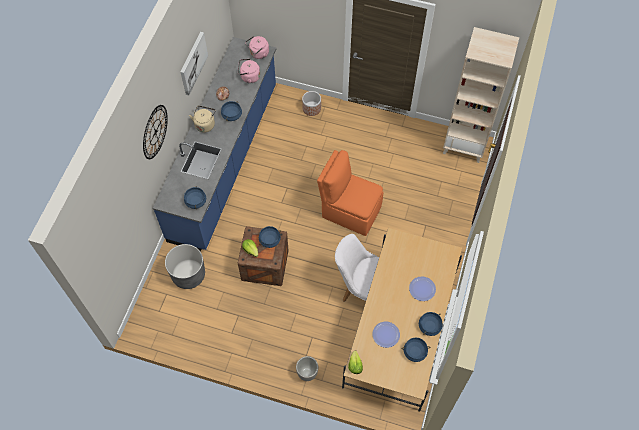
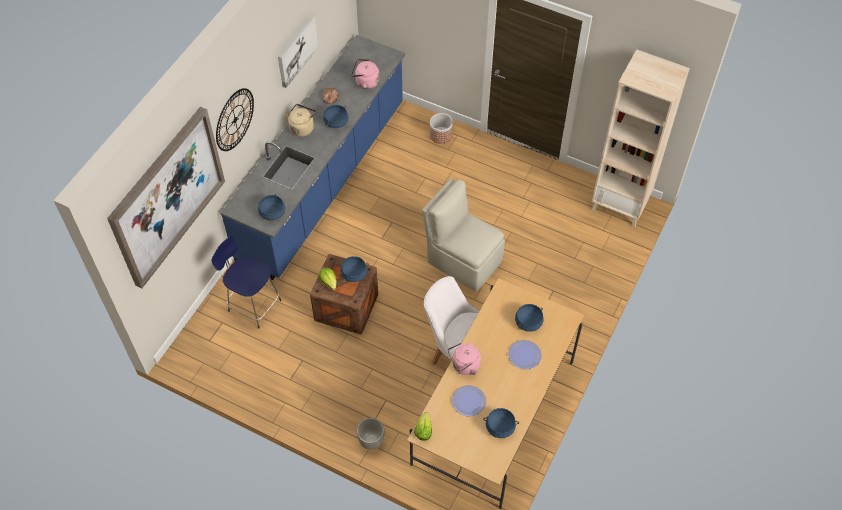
camera: 10 degrees right, 5 degrees down
grey planter [165,244,205,289] -> blue stool [212,236,281,328]
pink kettle [245,36,269,59] -> pink kettle moved to [448,342,481,375]
orange chair [317,150,384,236] -> beige chair [422,179,505,292]
blue cooking pot [419,312,443,336] -> blue cooking pot moved to [515,304,544,332]
none -> picture [107,107,225,288]

